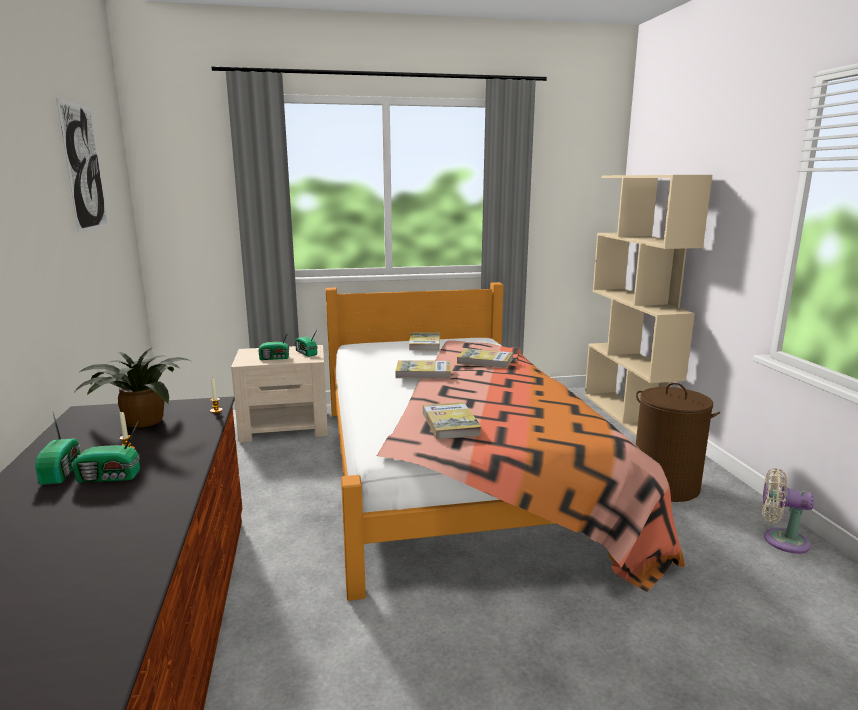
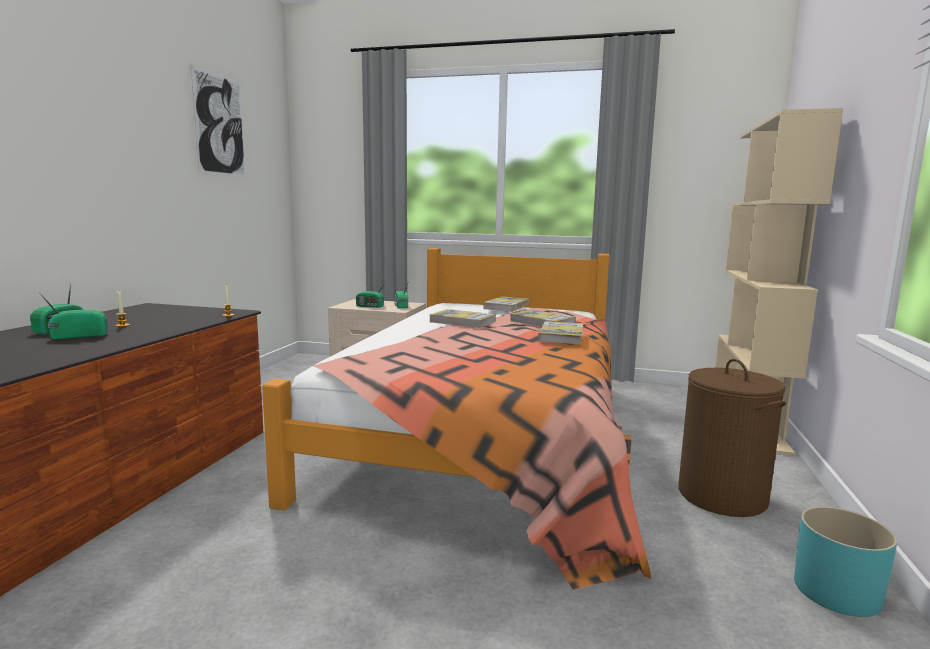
camera: 25 degrees right, 5 degrees down
potted plant [73,347,193,428] -> none
radio [73,422,140,483] -> radio turned 135 degrees clockwise [40,294,108,340]
book [423,402,482,440] -> book moved to [538,321,583,345]
beige fan [762,468,814,554] -> turquoise planter [794,507,897,617]

